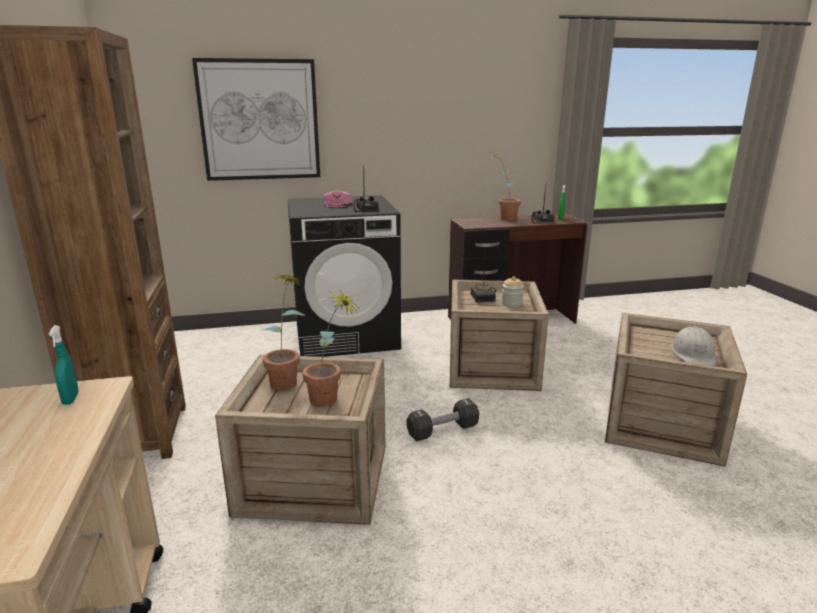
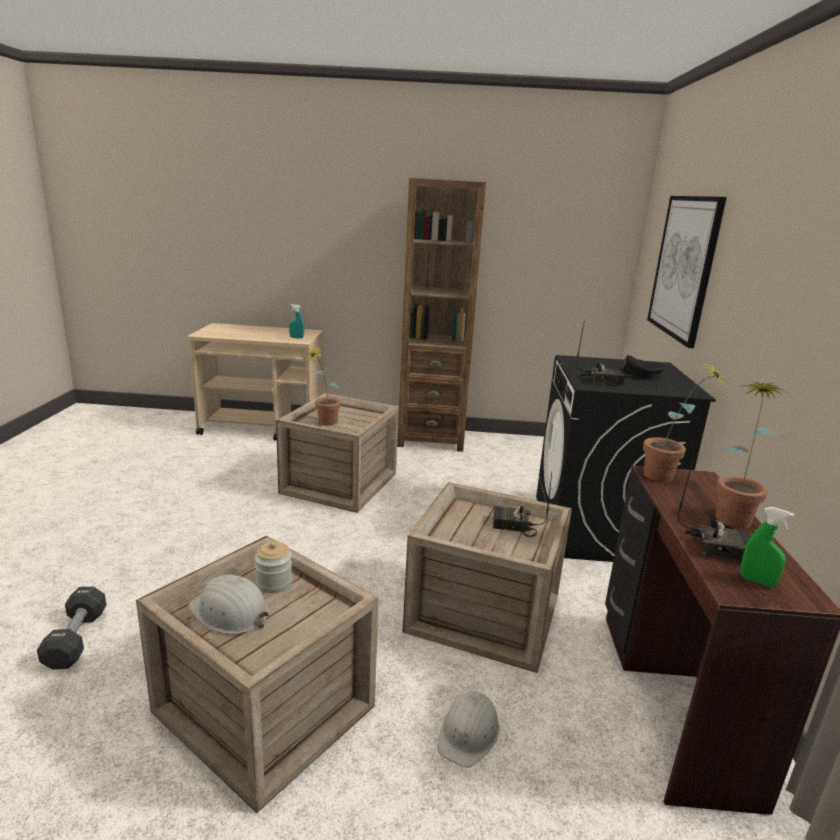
camera: 105 degrees right, 0 degrees up
potted plant [263,274,305,391] -> potted plant moved to [643,361,725,482]
pink cap [323,191,352,207] -> black cap [618,355,665,379]
black dumbbell [407,398,479,441] -> black dumbbell moved to [37,586,106,670]
jar [502,276,524,307] -> jar moved to [255,541,292,593]
none -> white hard hat [438,691,500,767]

